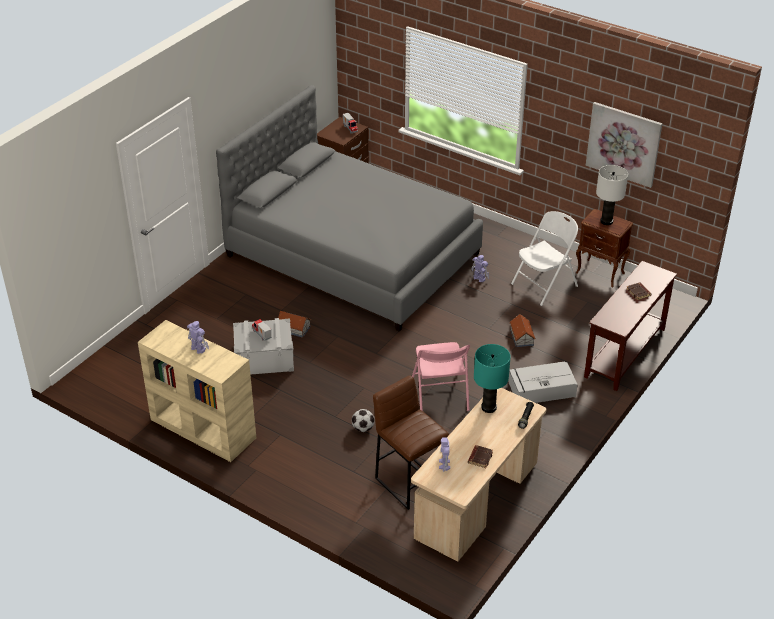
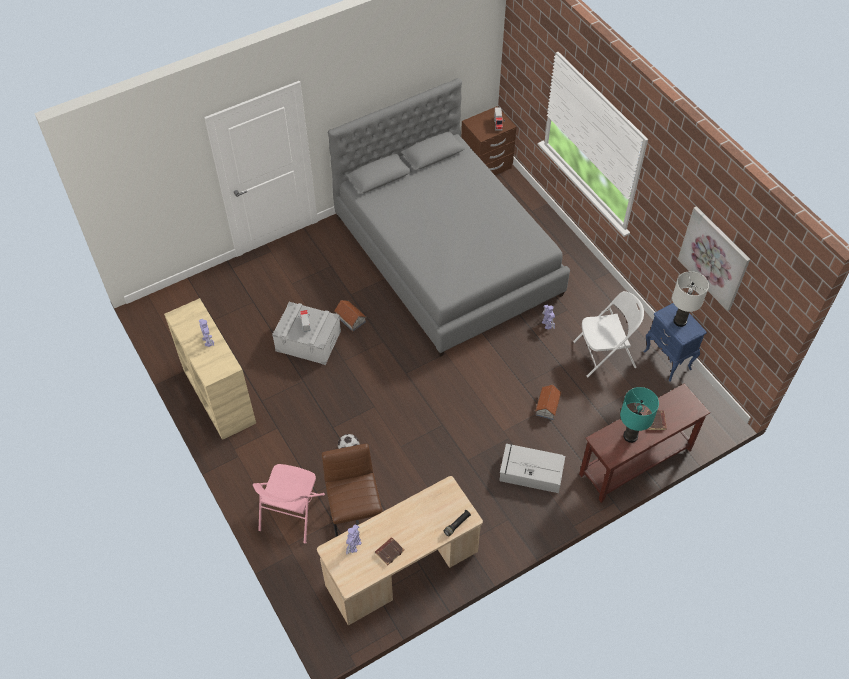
camera: 25 degrees right, 15 degrees up
pink chair [412,342,470,411] -> pink chair moved to [253,464,325,544]
turquoise table lamp [474,344,511,413] -> turquoise table lamp moved to [620,387,659,443]
brown nightstand [576,209,633,287] -> blue nightstand [643,303,707,382]

